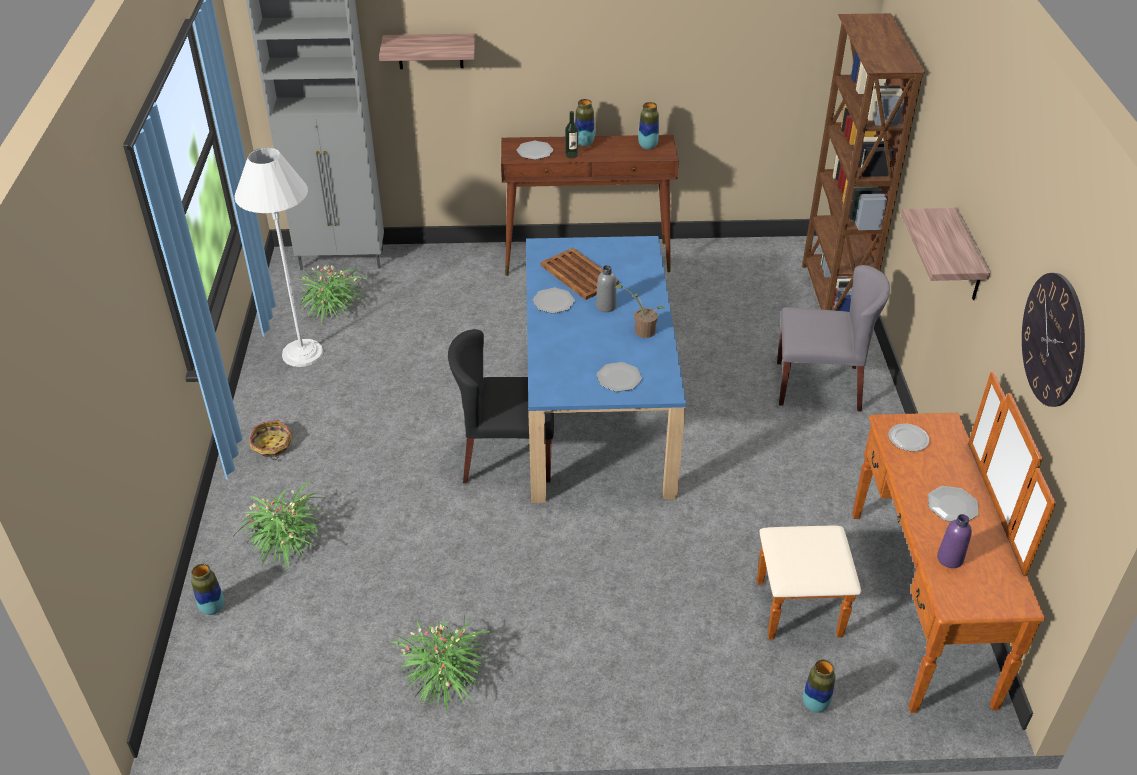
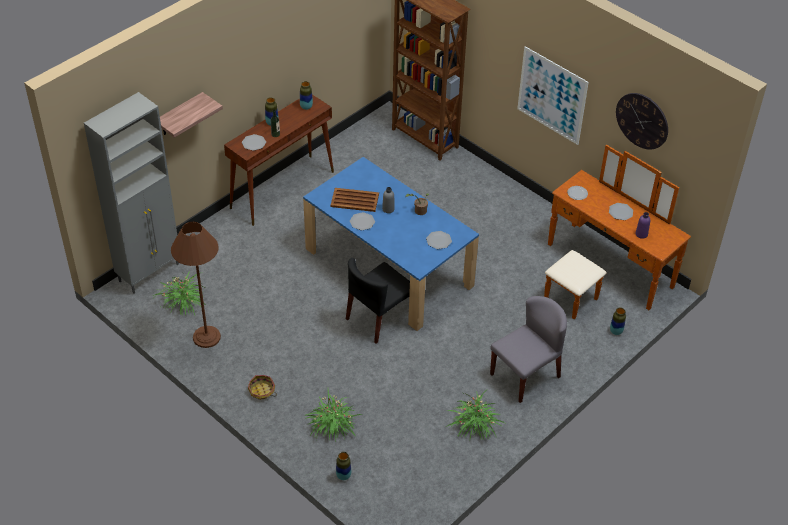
camera: 45 degrees left, 5 degrees up
white floor lamp [234,148,323,367] -> brown floor lamp [171,222,221,348]
grey chair [777,265,890,411] -> grey chair moved to [490,296,567,403]
shelf [901,208,990,300] -> picture [517,46,589,145]

